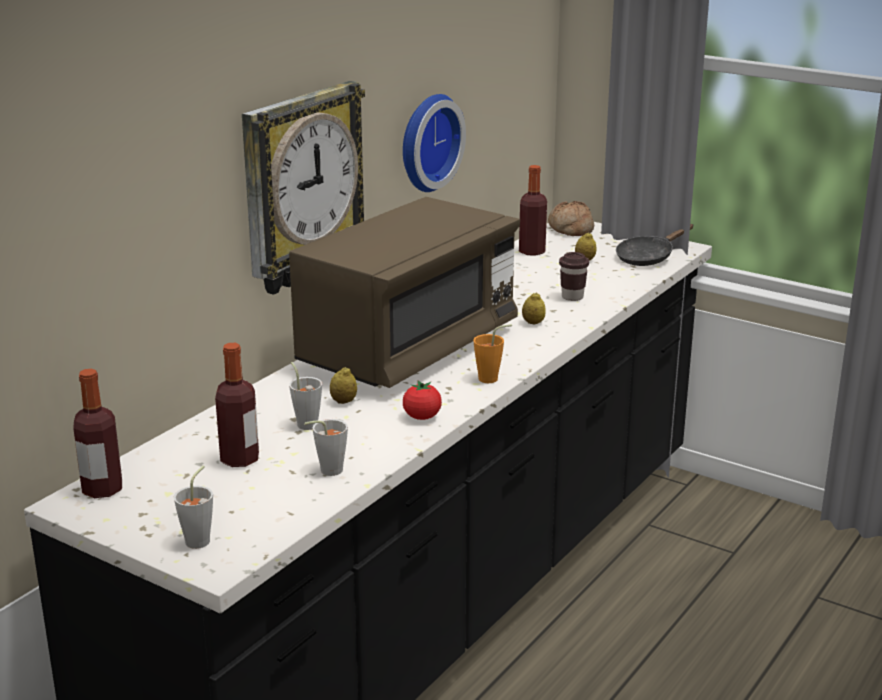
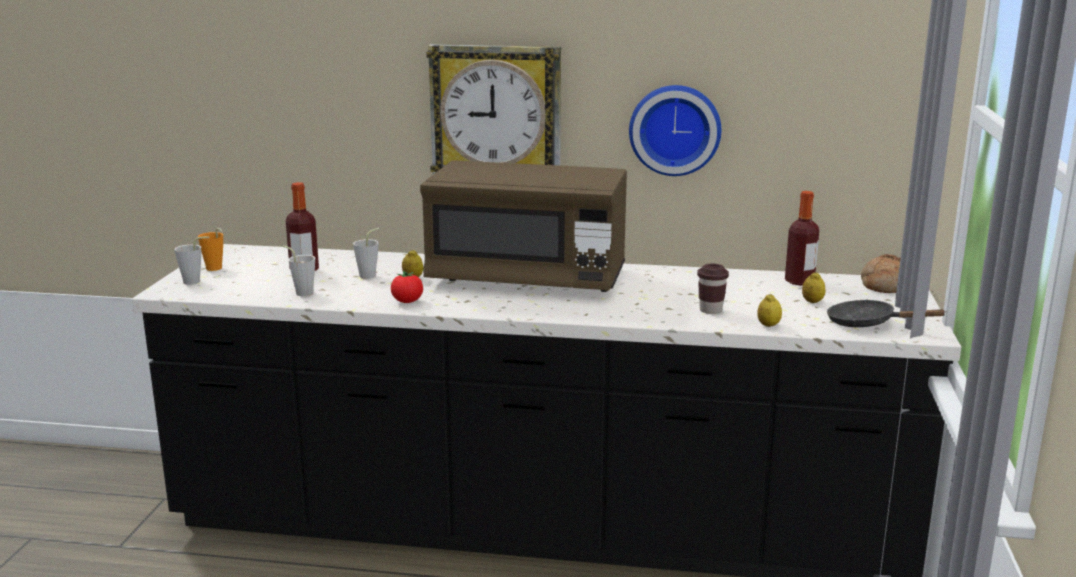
camera: 65 degrees right, 5 degrees down
bottle [73,369,122,498] -> none
orange cup [473,324,512,383] -> orange cup moved to [198,228,223,271]
lemon [522,292,546,324] -> lemon moved to [757,294,782,327]

